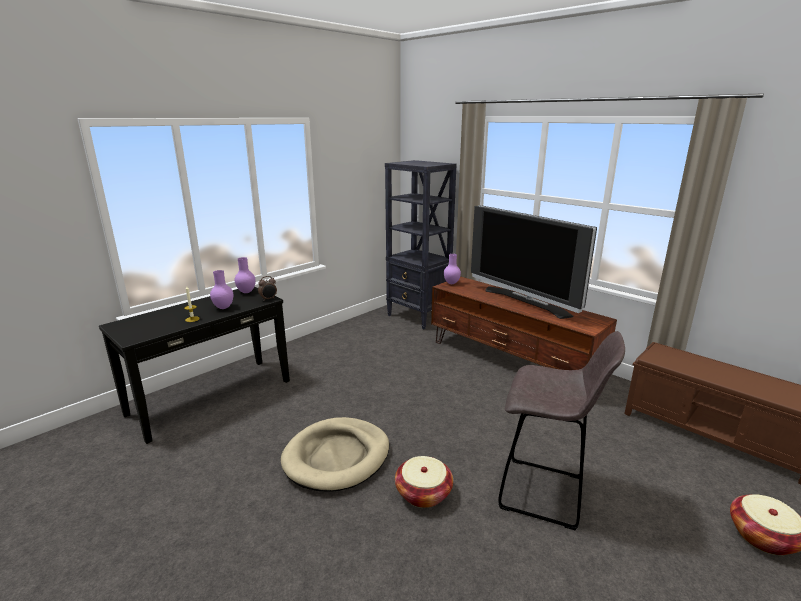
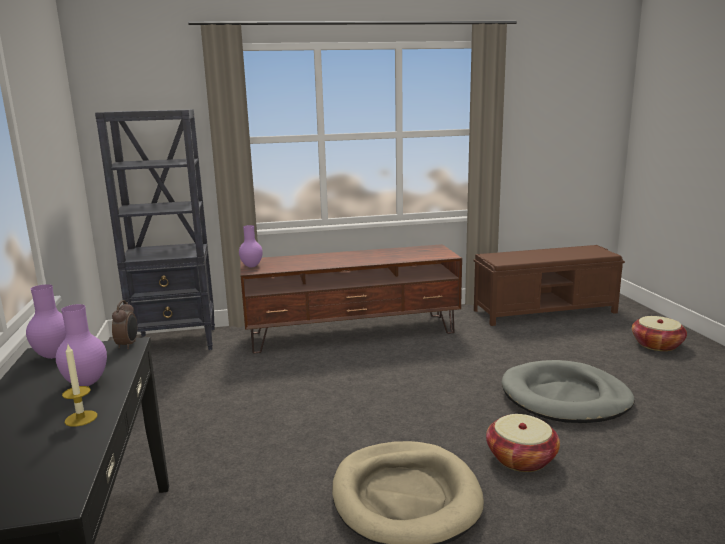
camera: 55 degrees left, 5 degrees down
television [471,205,597,319] -> none
grey stool [498,331,625,530] -> grey dog bed [501,360,635,423]

